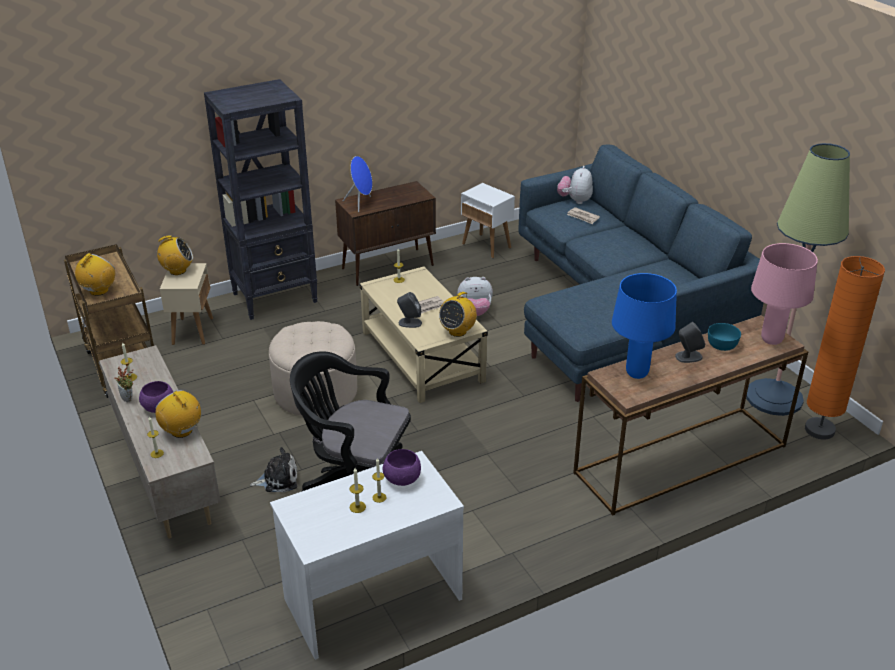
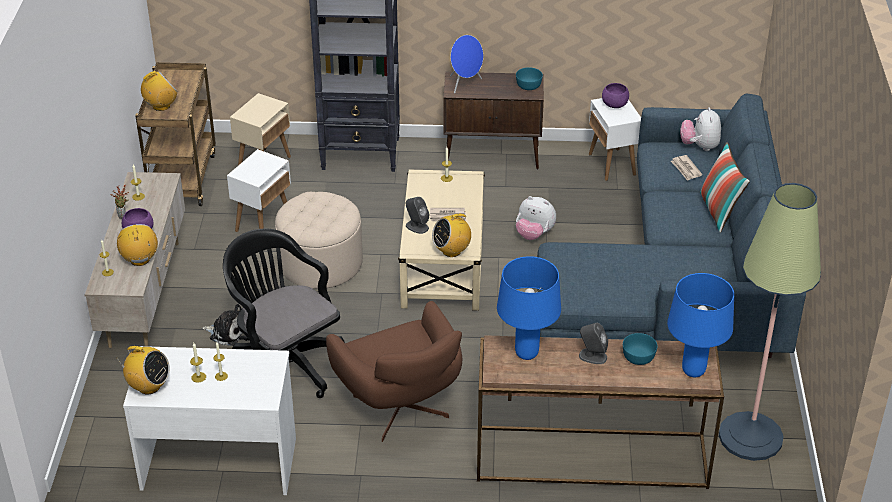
camera: 30 degrees right, 5 degrees up
radio [153,235,193,275] -> radio moved to [119,346,170,394]
purple bowl [382,449,421,486] -> purple bowl moved to [602,83,629,108]
plush toy [557,166,593,204] -> plush toy turned 45 degrees counterclockwise [680,107,721,151]
pink table lamp [751,243,818,345] -> blue table lamp [667,273,734,377]
orange floor lamp [805,256,885,440] -> none
none -> white side table [227,149,291,232]
none -> brown armchair [326,301,462,442]
none -> turquoise bowl [516,67,543,90]
none -> pillow [700,142,750,233]

